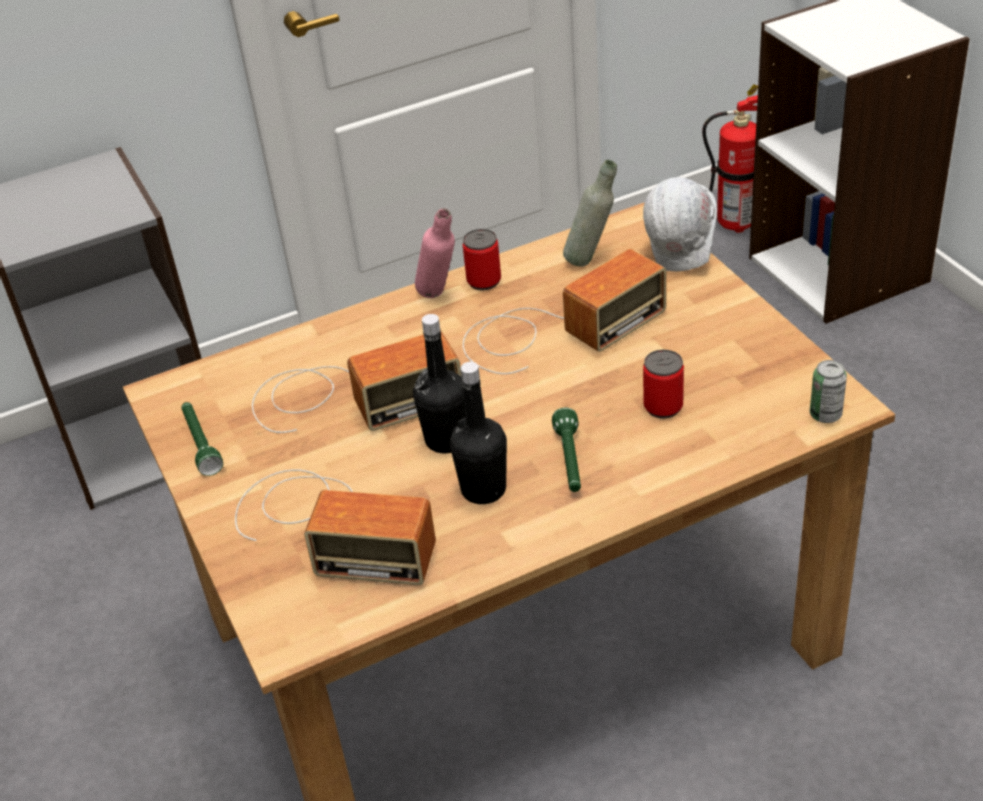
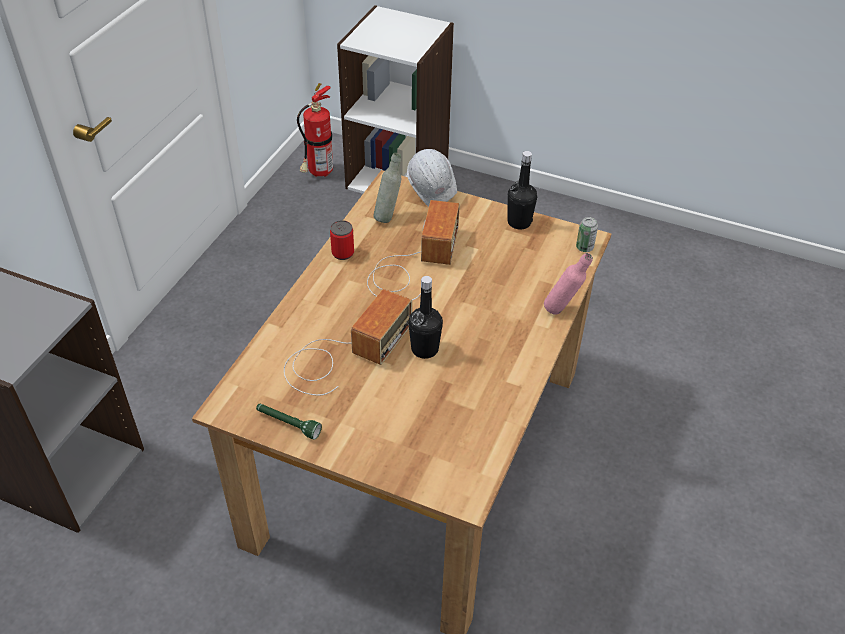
camera: 45 degrees left, 5 degrees up
radio [235,469,436,585] -> none
pink bottle [415,208,455,298] -> pink bottle moved to [544,253,593,315]
black bottle [450,362,507,504] -> black bottle moved to [507,151,537,230]
green flashlight [552,407,581,492] -> none
can [643,350,684,418] -> none

